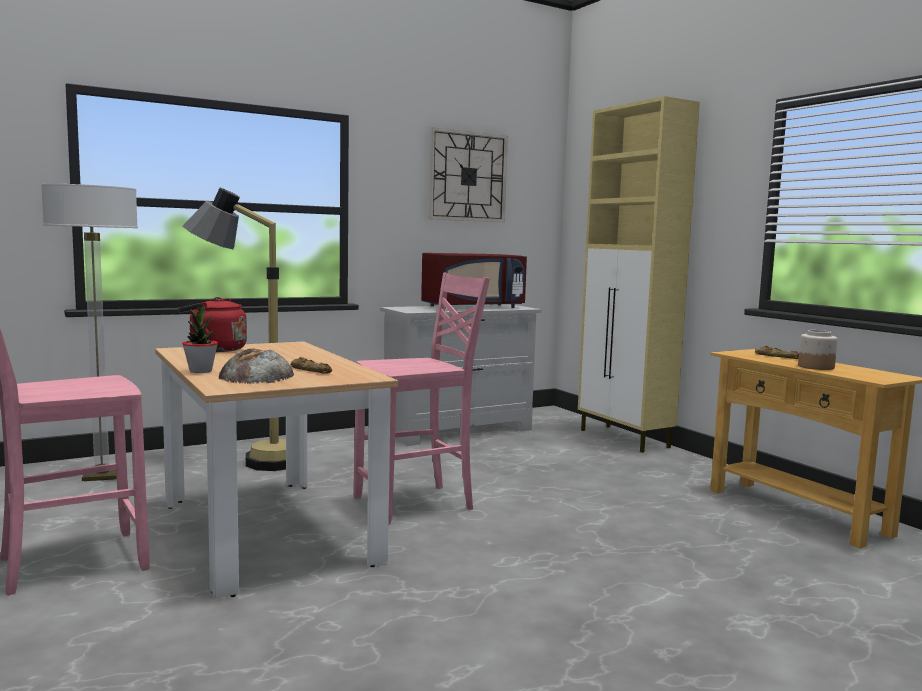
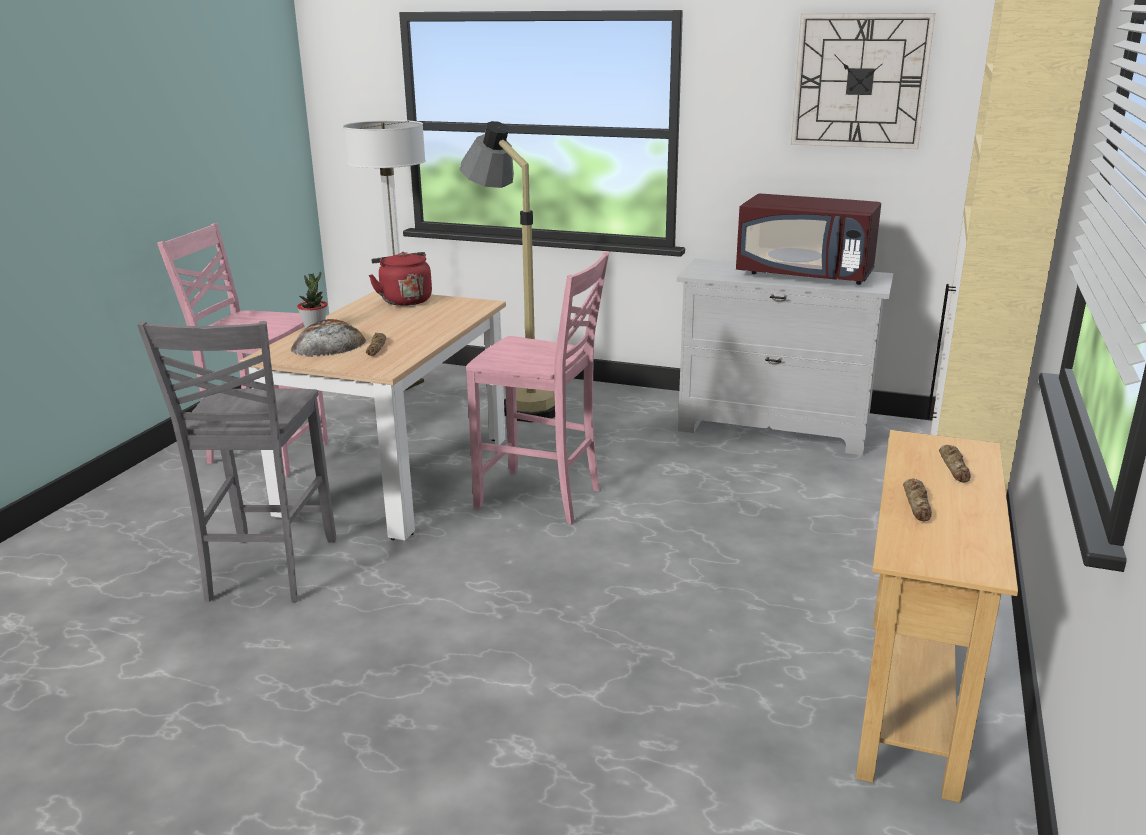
camera: 50 degrees right, 15 degrees up
jar [798,330,838,370] -> bread [903,478,932,521]
none -> grey chair [137,321,336,603]

